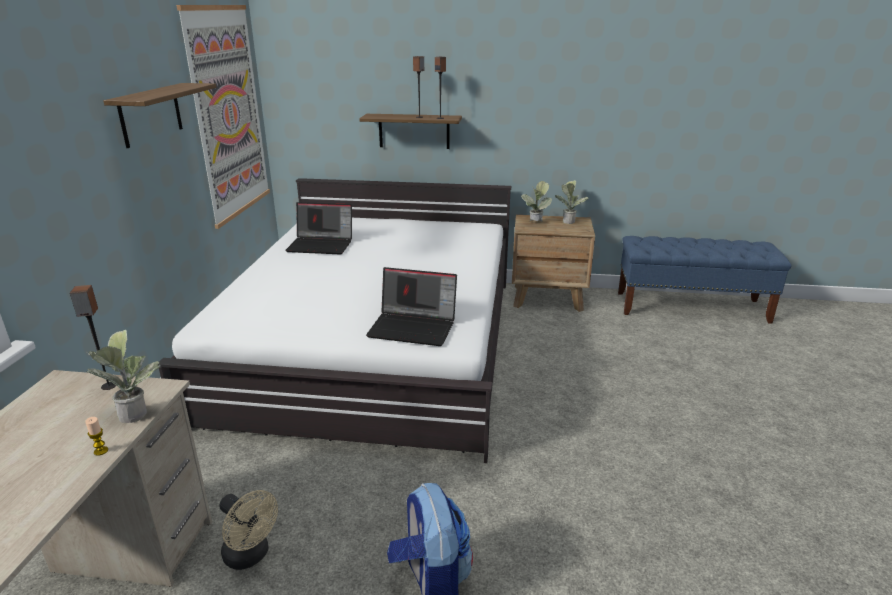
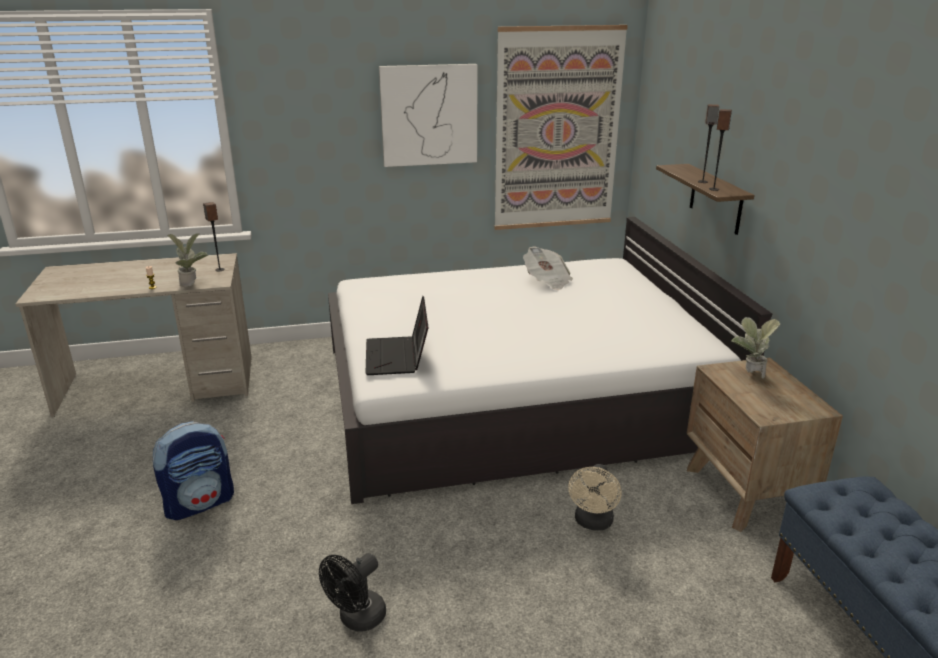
camera: 70 degrees right, 0 degrees up
shelf [103,83,217,148] -> picture [379,64,478,167]
beige fan [219,490,278,570] -> beige fan moved to [568,464,622,530]
laptop [285,202,352,254] -> newspaper [523,246,573,290]
potted plant [555,180,589,224] -> none
none -> black fan [319,553,386,632]

